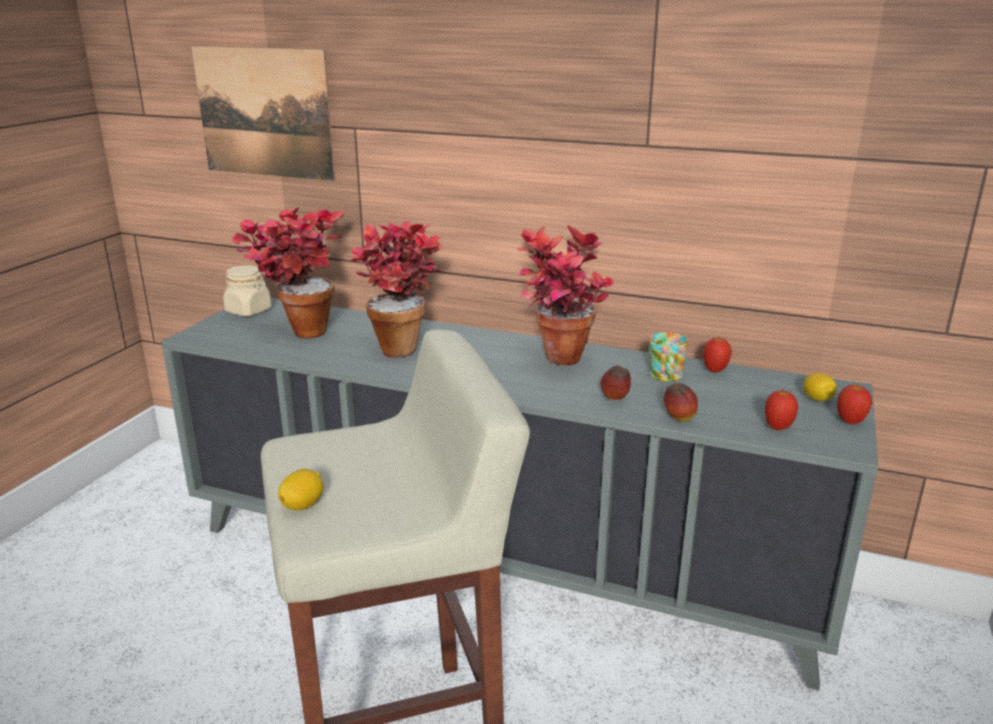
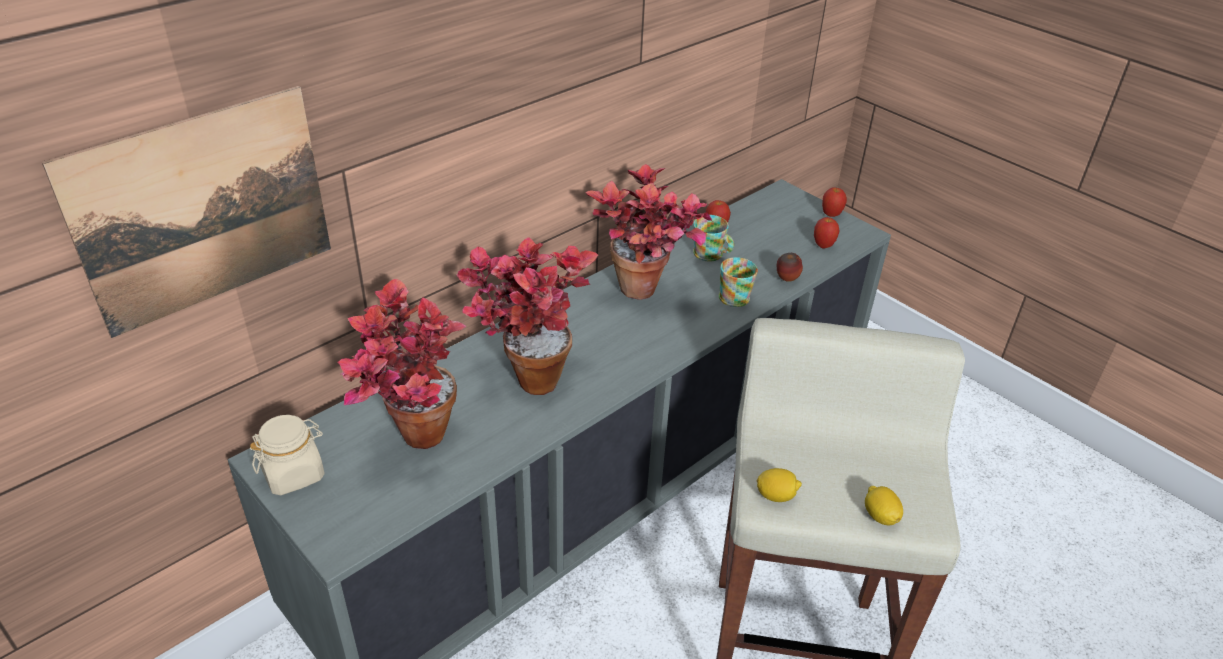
camera: 65 degrees left, 15 degrees up
apple [600,366,631,400] -> mug [719,257,758,307]
lemon [803,373,837,401] -> lemon moved to [757,468,802,502]

